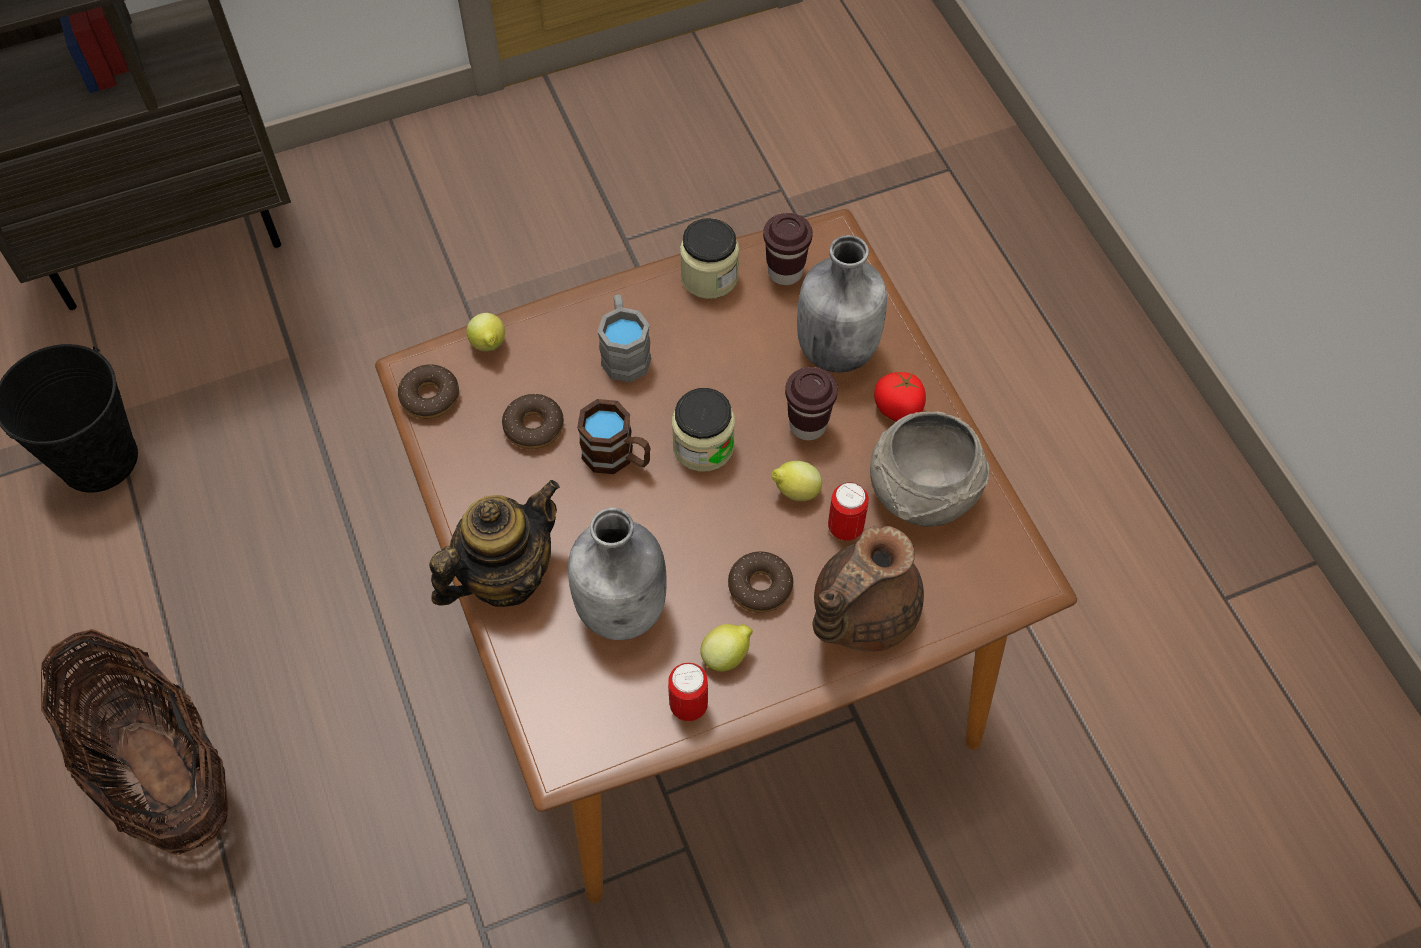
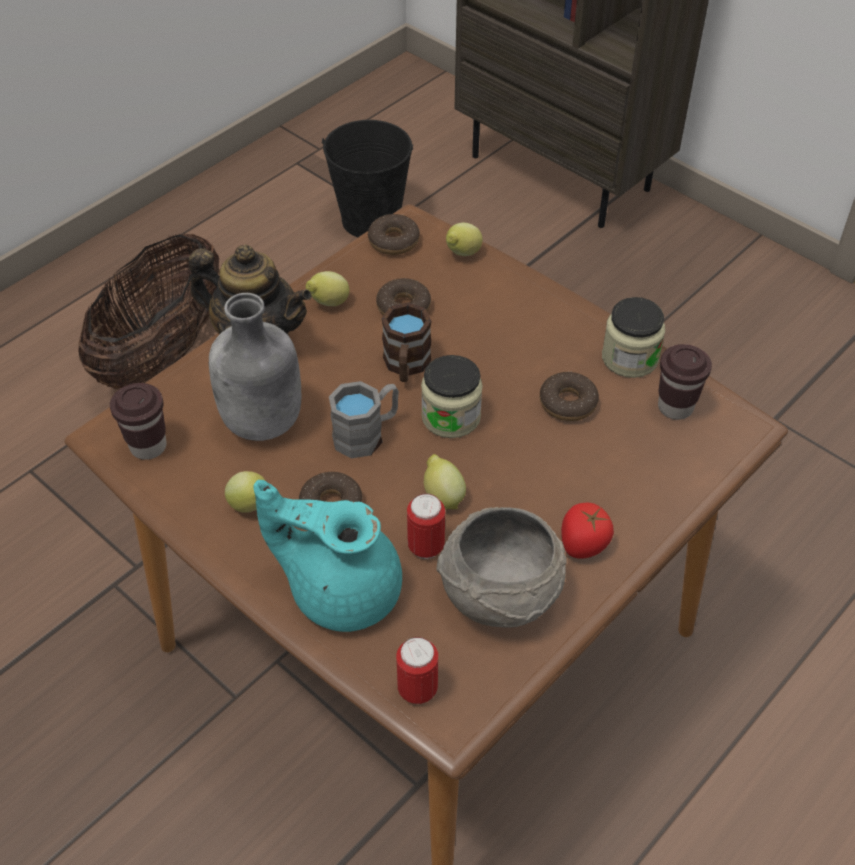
camera: 65 degrees right, 10 degrees down
grey mug [597,295,651,383] -> grey mug moved to [329,381,399,459]
can [668,663,708,721] -> can moved to [396,637,438,704]
brown cup [785,367,838,440] -> brown cup moved to [110,383,167,460]
grey bottle [797,235,887,372] -> none
brown teapot [813,526,924,652] -> turquoise teapot [254,480,402,632]
none -> lemon [306,271,349,306]
none -> donut [540,371,599,421]

